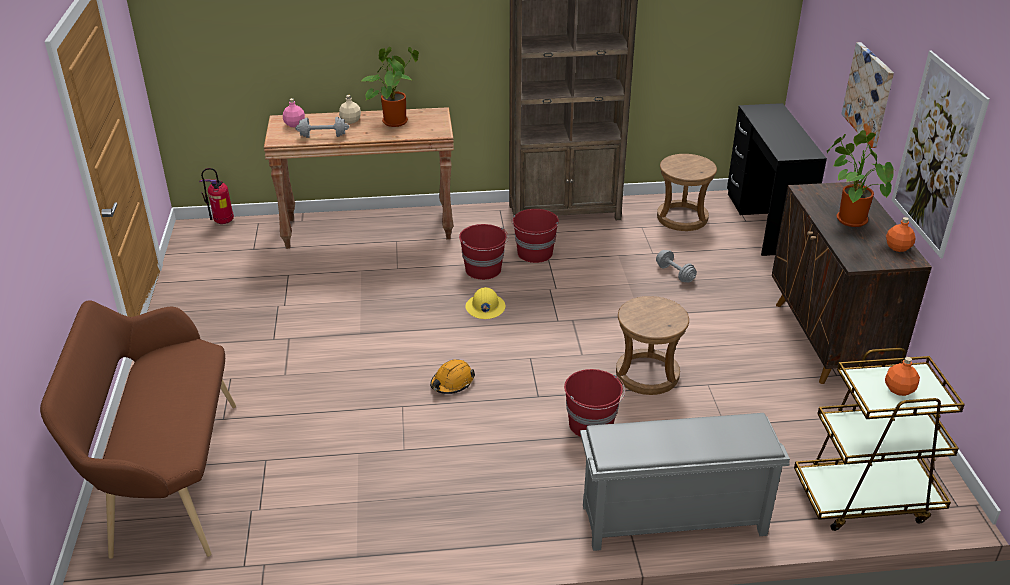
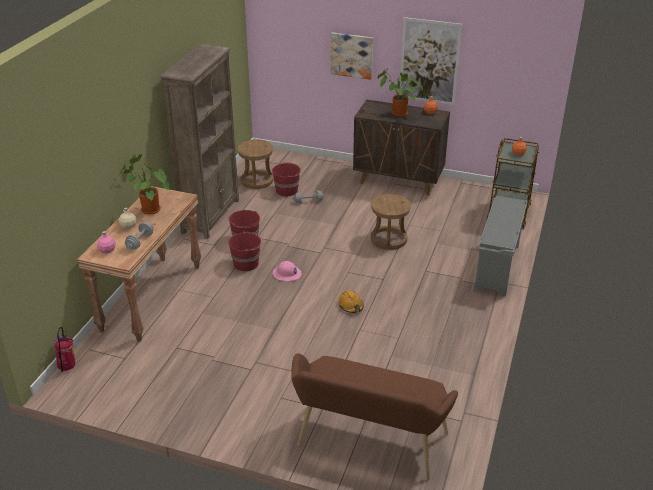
camera: 65 degrees left, 0 degrees up
yellow hard hat [466,287,505,319] -> pink hard hat [273,261,302,281]
red bucket [564,369,625,437] -> red bucket moved to [272,162,302,196]
black desk [727,103,827,256] -> none

